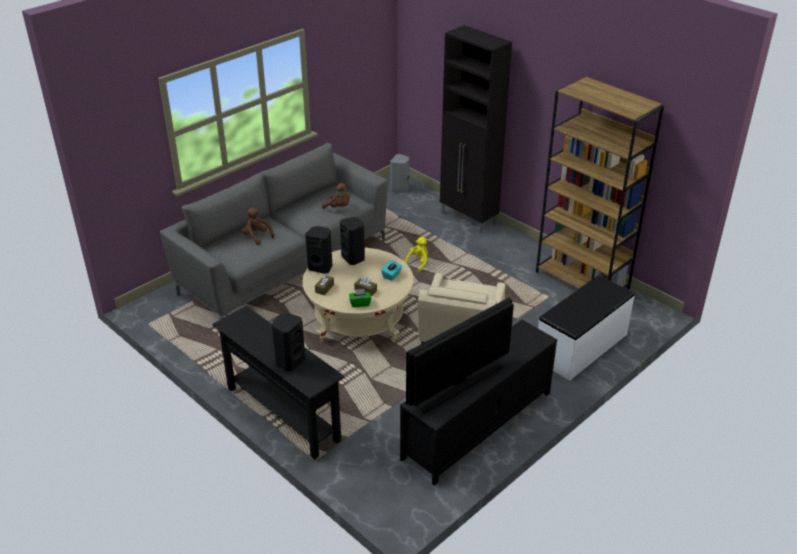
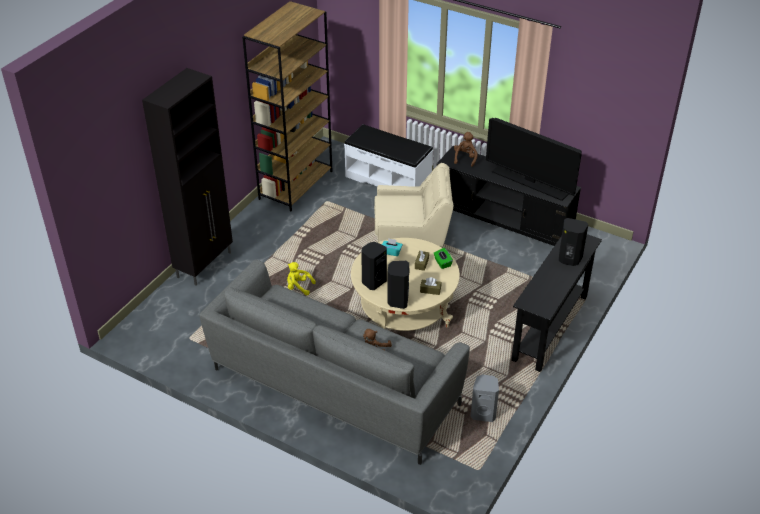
camera: 105 degrees left, 5 degrees up
brown plush toy [322,183,350,209] -> brown plush toy moved to [454,132,478,167]
grey speaker [390,154,409,193] -> grey speaker moved to [471,375,499,422]

